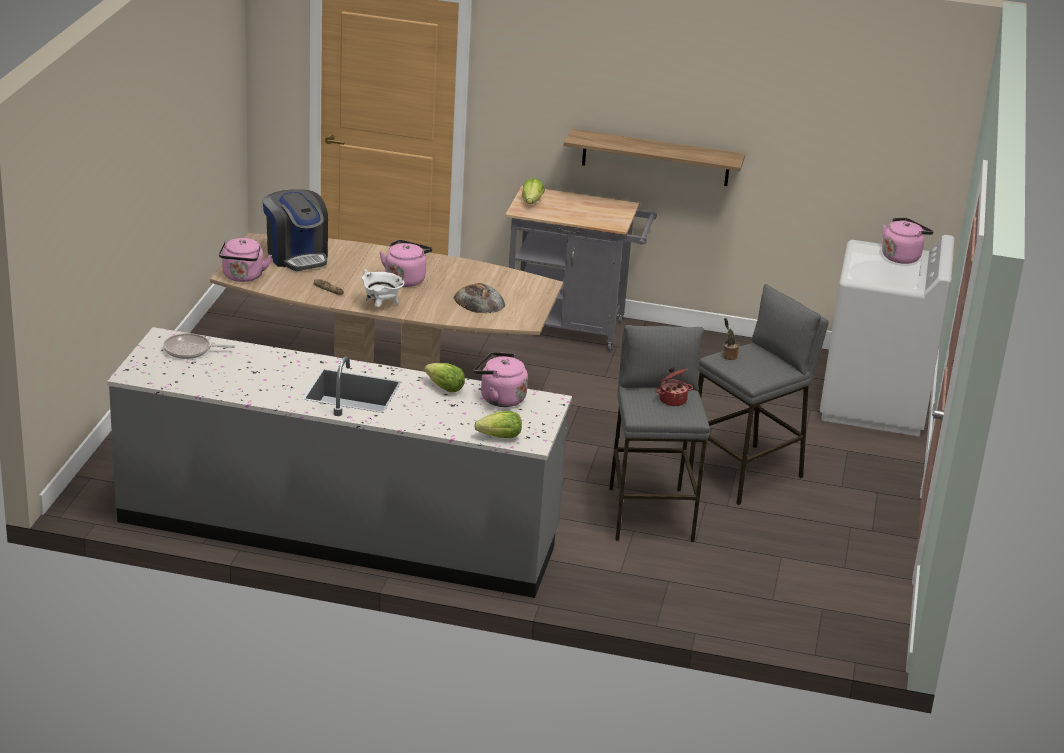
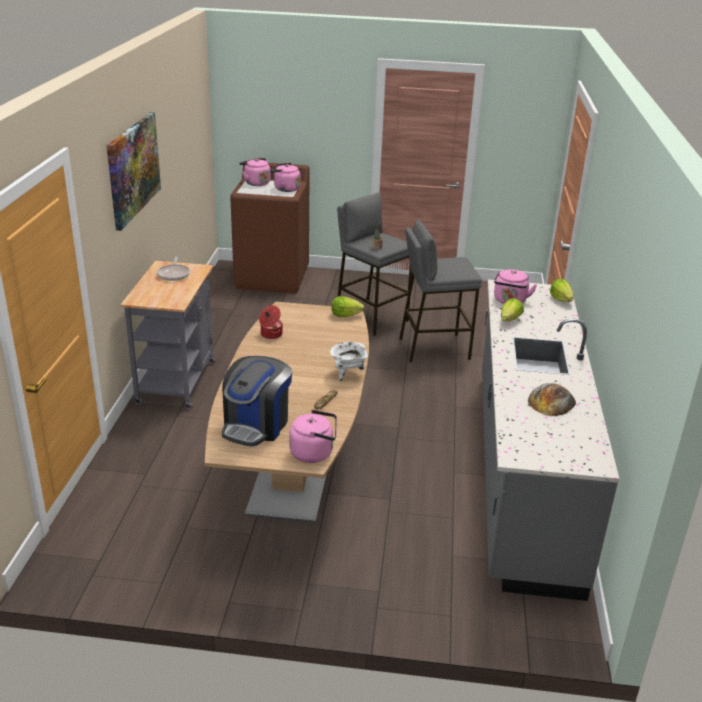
camera: 95 degrees left, 0 degrees up
frying pan [163,333,235,359] -> frying pan moved to [157,257,190,281]
coffee machine [263,189,328,271] -> coffee machine turned 150 degrees clockwise [222,356,292,447]
pink kettle [379,240,432,287] -> pink kettle moved to [270,163,300,192]
bread [454,283,505,313] -> bread moved to [528,383,576,416]
lettuce [522,178,545,204] -> lettuce moved to [331,296,364,317]
shelf [564,129,745,186] -> none
cooking pot [655,367,693,406] -> cooking pot moved to [259,305,283,339]
white washing machine [820,235,955,437] -> brown washing machine [230,163,310,294]
none -> picture [107,112,161,231]

